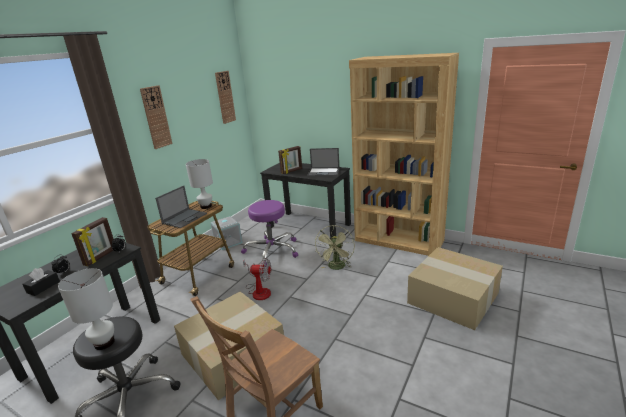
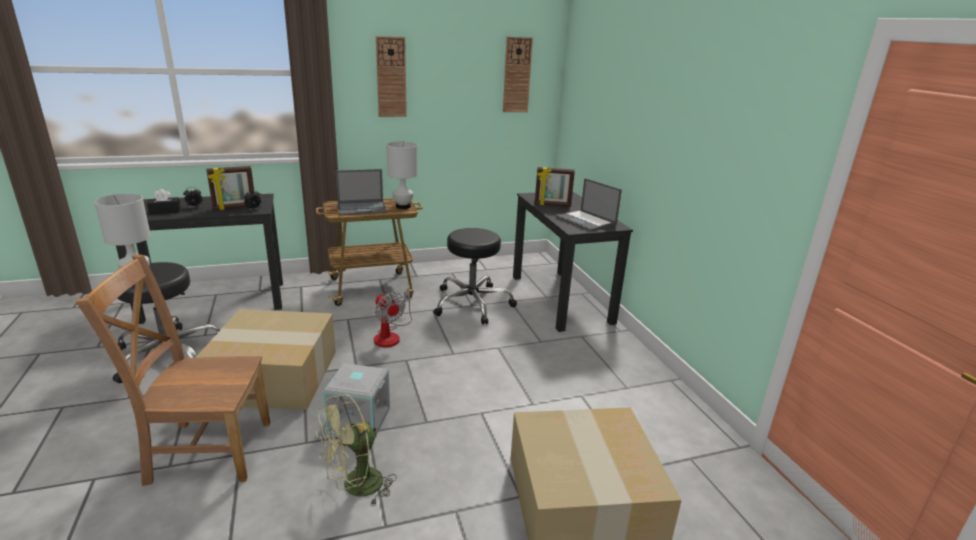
camera: 40 degrees right, 0 degrees up
grey storage box [211,216,243,250] -> grey storage box moved to [323,363,390,435]
purple stool [241,200,298,267] -> black stool [433,228,517,324]
green fan [315,225,355,270] -> green fan moved to [316,394,397,506]
brown bookcase [349,53,459,256] -> none

